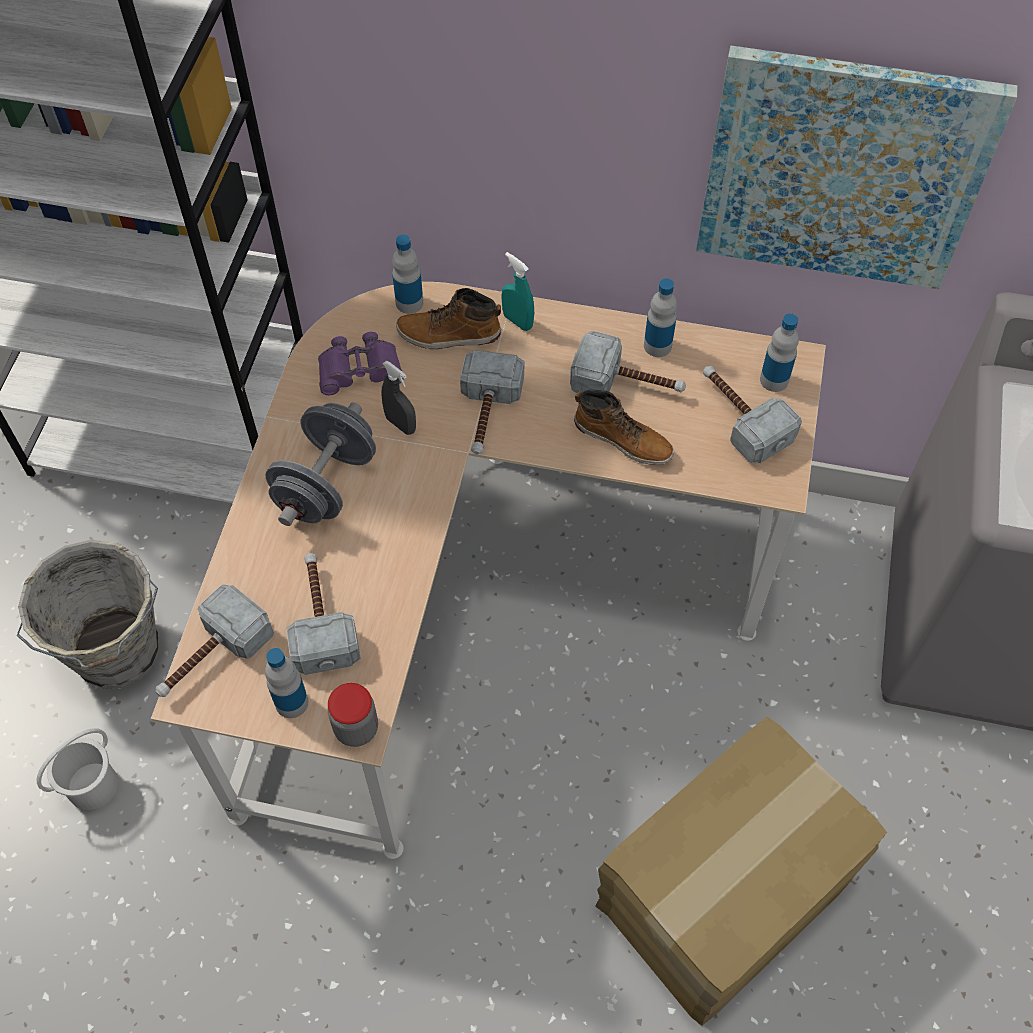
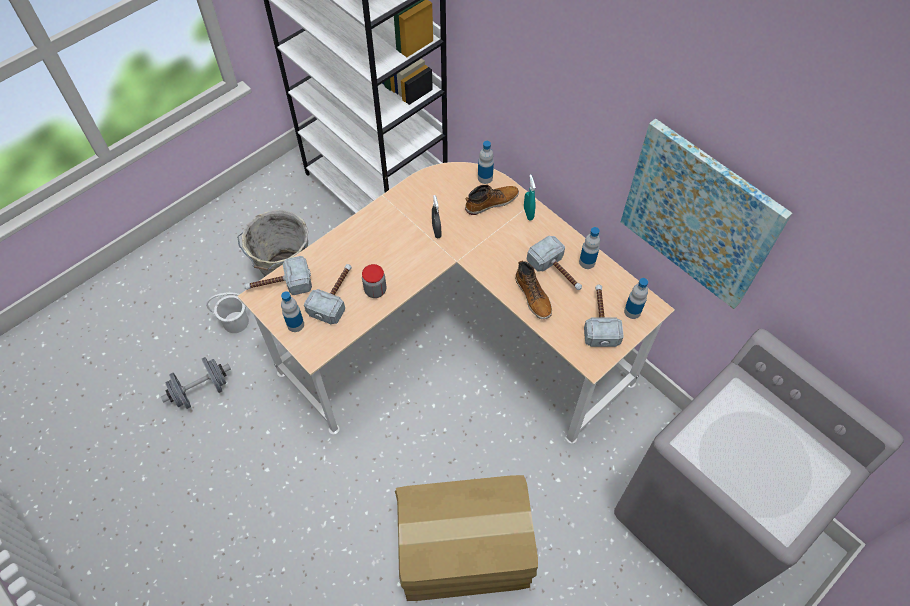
camera: 35 degrees right, 0 degrees up
grey dumbbell [265,403,376,526] -> grey dumbbell moved to [161,357,231,409]
purple binoculars [318,332,404,395] -> none
jar [328,683,378,747] -> jar moved to [362,264,386,298]
boot [396,288,501,349] -> boot turned 120 degrees clockwise [465,184,519,215]
hammer [460,350,524,455] -> none

